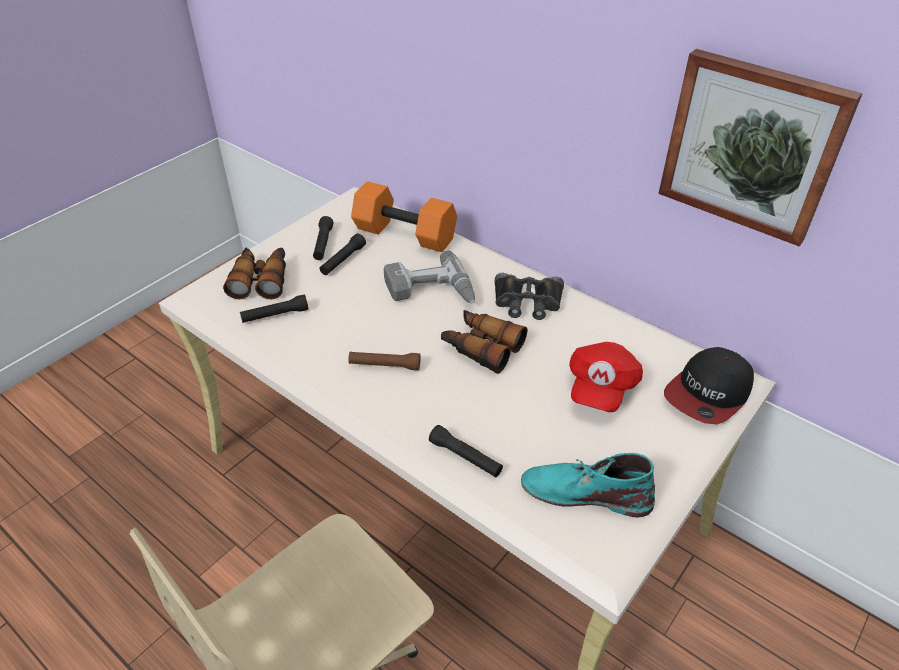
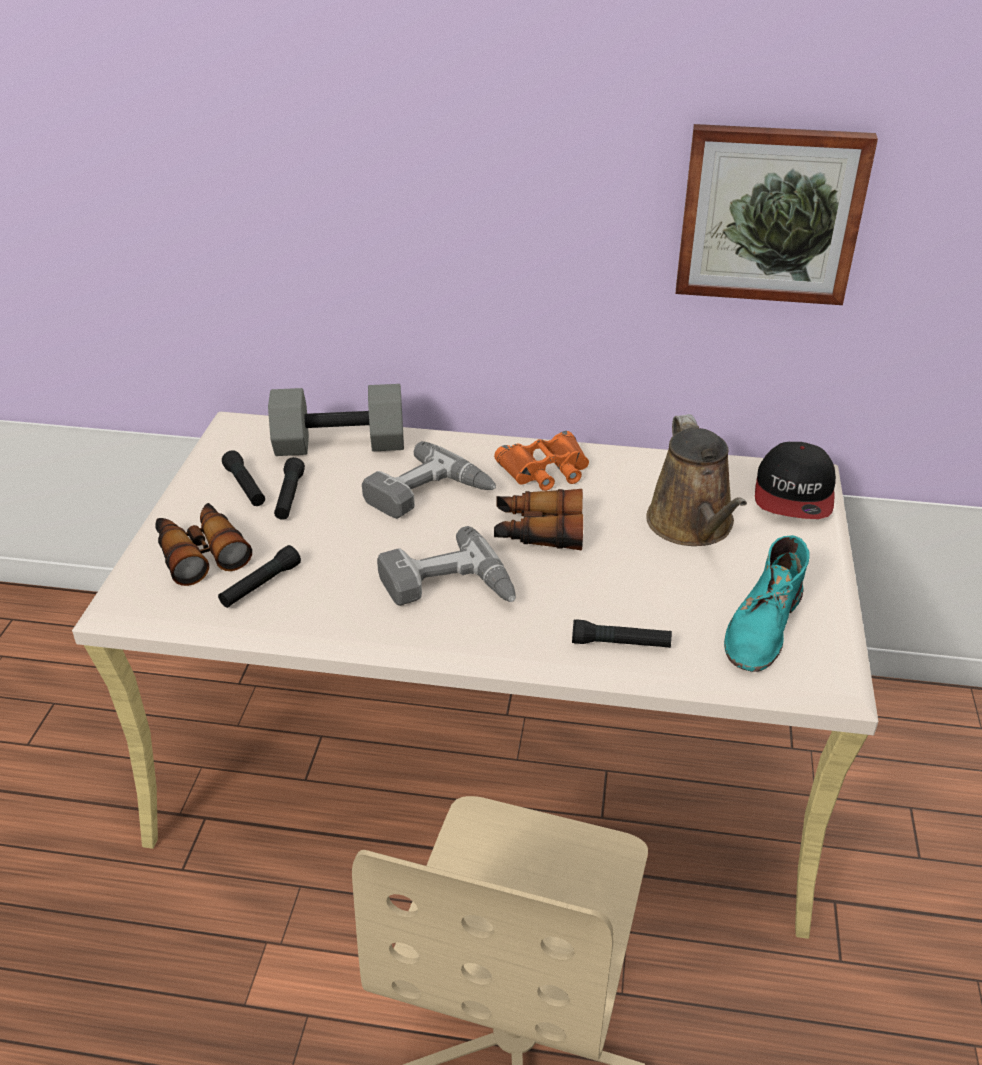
camera: 30 degrees left, 5 degrees down
brown flashlight [348,352,420,370] -> power drill [377,526,516,606]
orange dumbbell [351,181,457,252] -> grey dumbbell [268,384,404,456]
black binoculars [494,273,564,320] -> orange binoculars [494,431,589,491]
turquoise boot [521,453,655,517] -> turquoise boot turned 45 degrees counterclockwise [724,535,810,672]
red cap [569,342,643,412] -> brown watering can [646,414,747,546]

